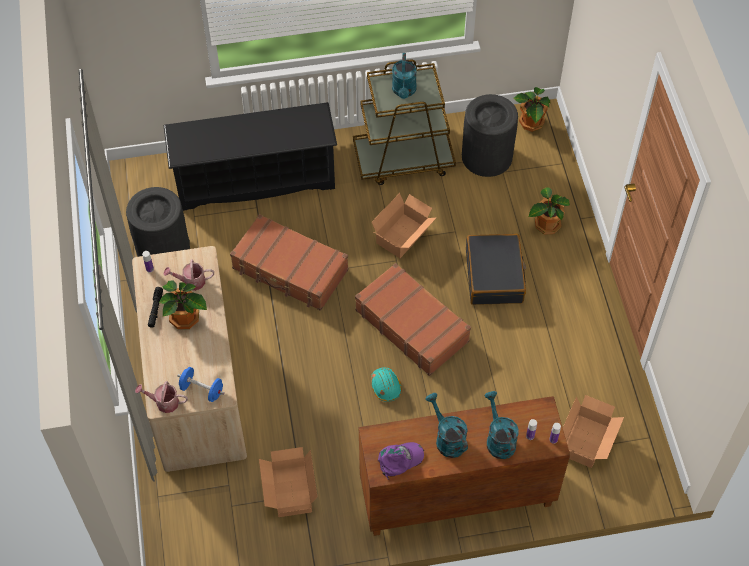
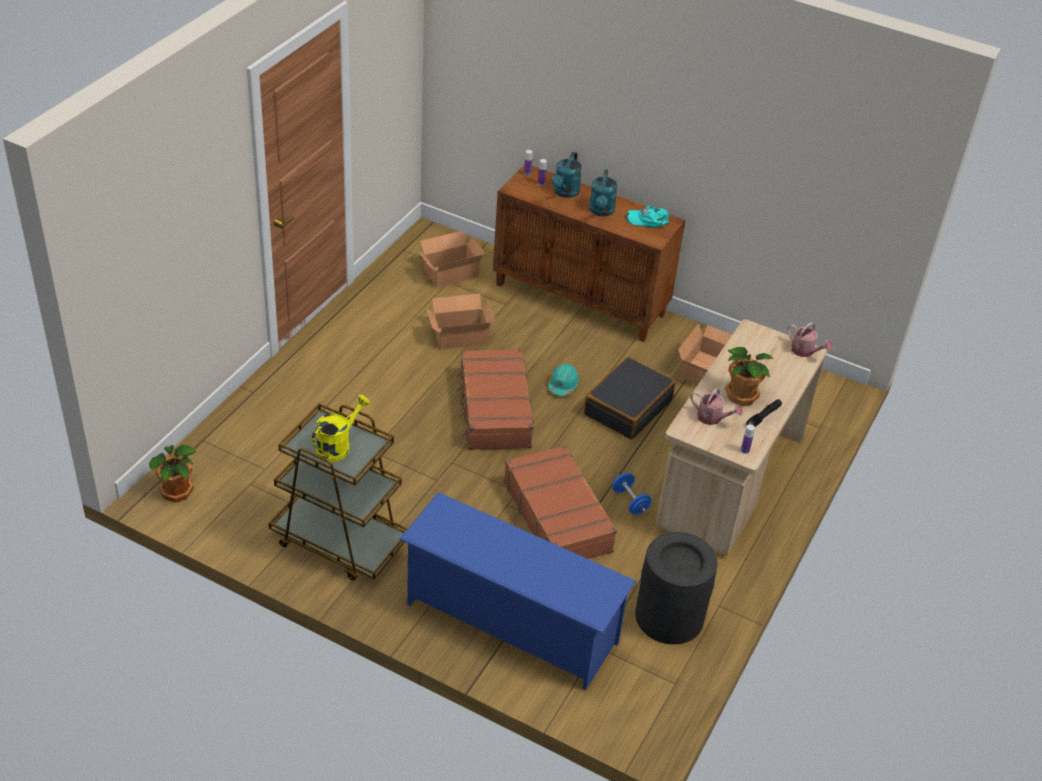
camera: 145 degrees left, 15 degrees down
black shoe rack [164,102,337,211] -> blue shoe rack [399,492,636,691]
blue dumbbell [177,367,225,402] -> blue dumbbell moved to [612,473,652,515]
cardboard box [372,193,436,258] -> cardboard box moved to [426,294,495,350]
purple cap [378,442,424,480] -> turquoise cap [626,205,670,228]
turquoise watering can [392,53,417,99] -> yellow watering can [312,395,370,462]
black trash can [462,94,518,177] -> none
black suitcase [466,234,526,305] -> black suitcase moved to [584,357,676,439]
potted plant [529,188,570,234] -> none

